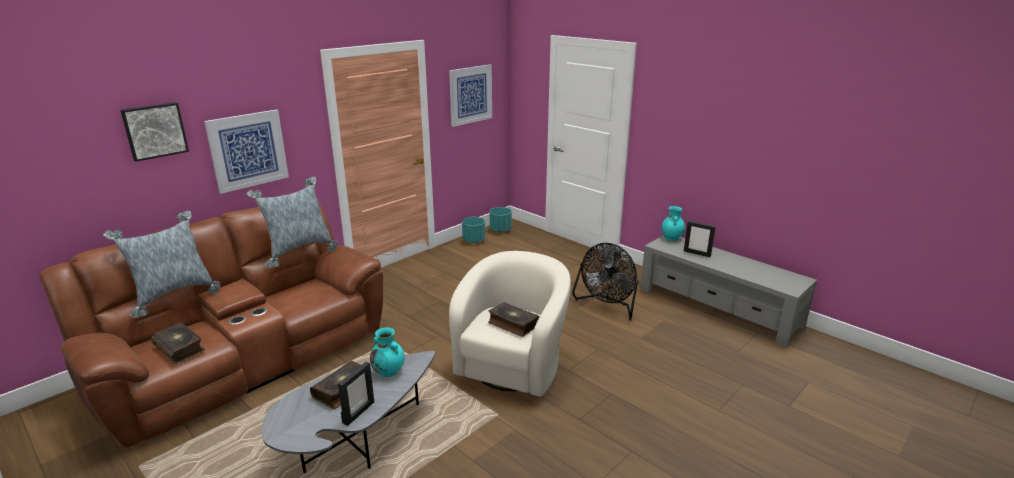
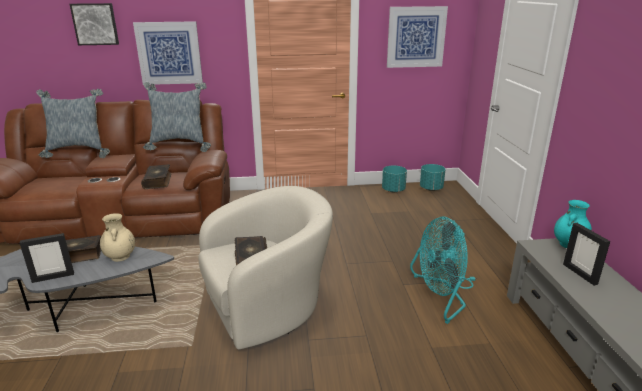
camera: 40 degrees right, 0 degrees up
book [151,322,205,364] -> book moved to [141,164,172,189]
turquoise vase [370,327,405,377] -> beige vase [100,213,135,262]
black fan [572,243,639,320] -> turquoise fan [410,217,476,324]

